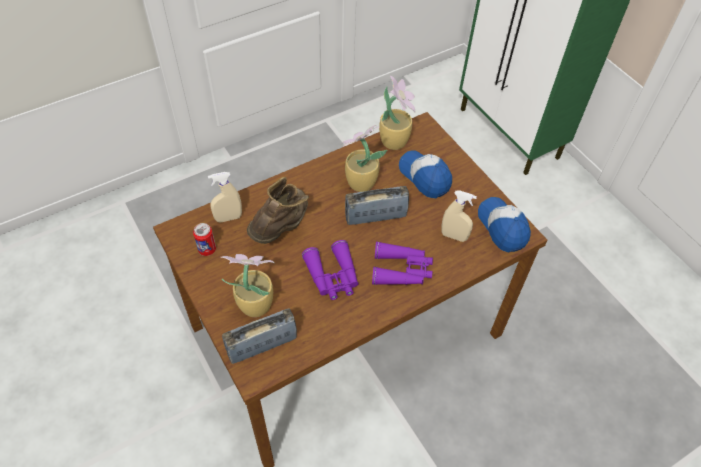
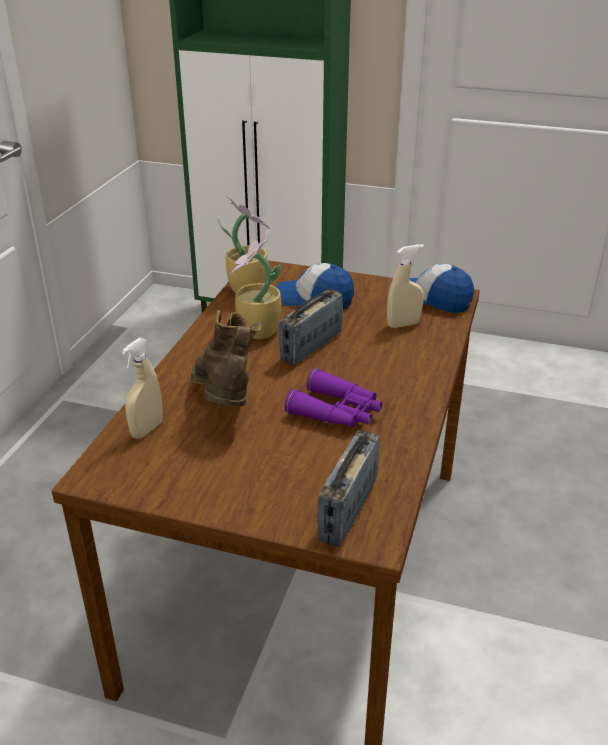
camera: 40 degrees left, 20 degrees down
can [193,223,216,256] -> none
potted plant [220,254,275,317] -> none
purple binoculars [372,241,433,285] -> none

